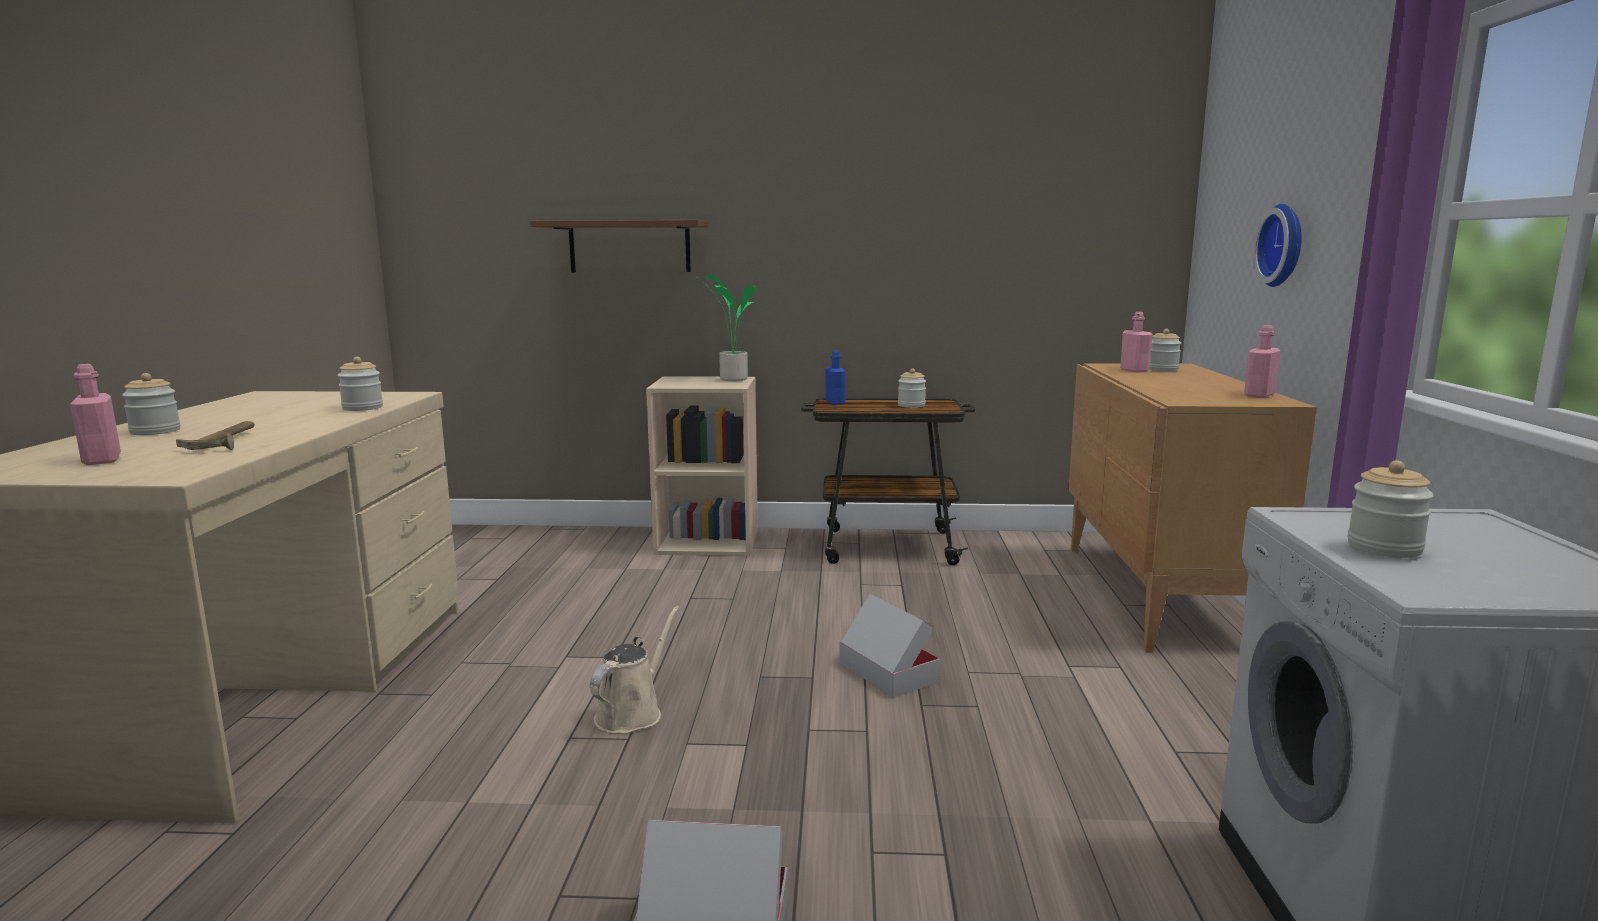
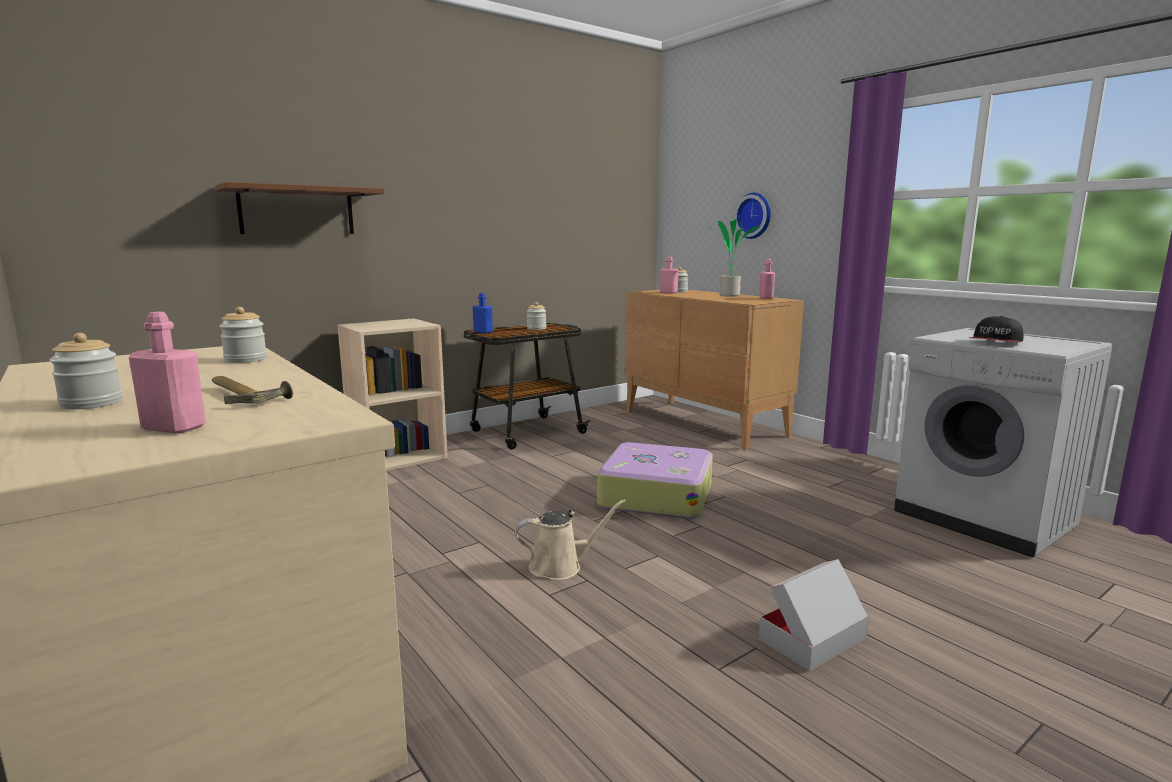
camera: 40 degrees left, 0 degrees up
beige watering can [590,606,679,734] -> beige watering can turned 90 degrees clockwise [515,499,626,580]
potted plant [698,275,757,381] -> potted plant moved to [706,219,760,297]
cardboard box [839,594,940,698] -> suitcase [597,442,713,519]
jar [1347,460,1434,558] -> cap [969,316,1024,342]

